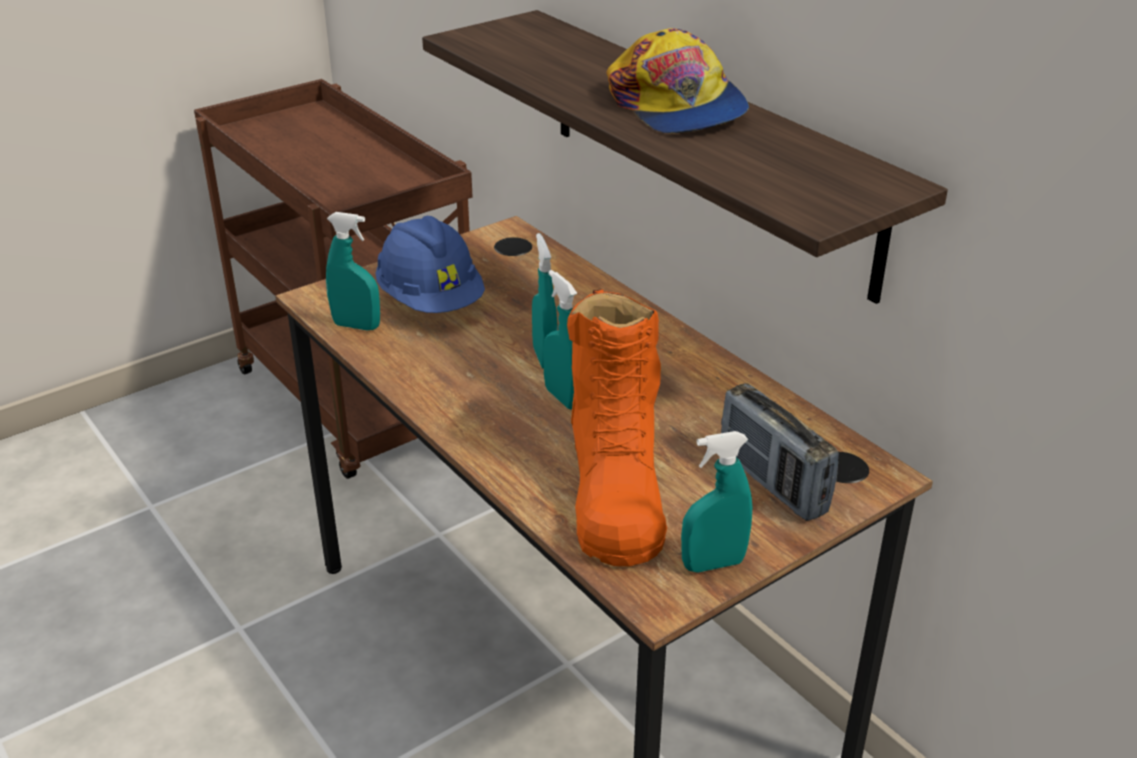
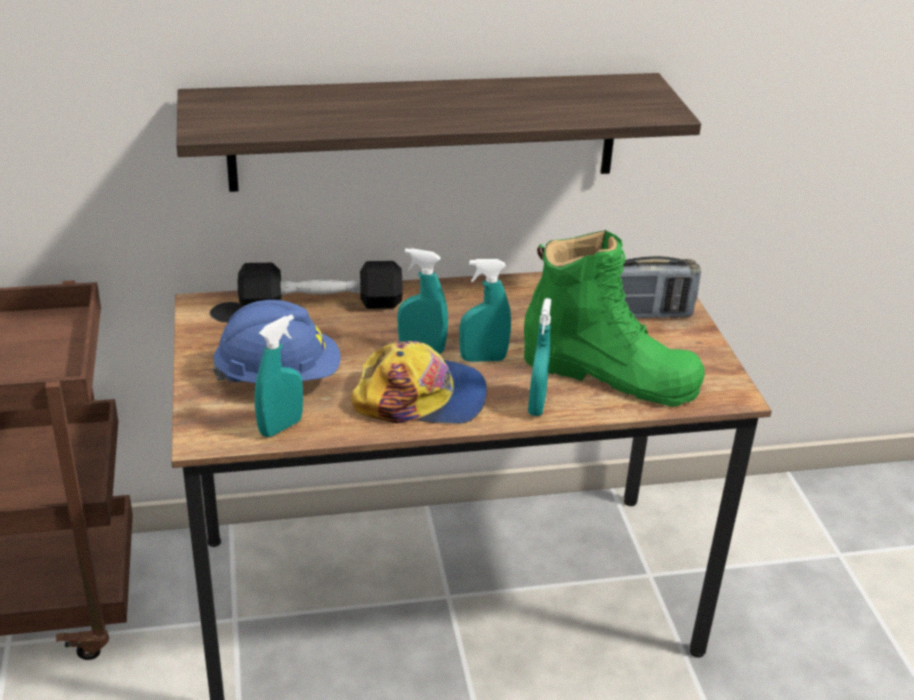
camera: 65 degrees left, 0 degrees up
orange boot [567,290,667,566] -> green boot [524,230,705,407]
cap [606,28,749,133] -> cap moved to [351,341,487,424]
turquoise spray bottle [681,431,753,573] -> turquoise spray bottle moved to [528,298,551,416]
none -> black dumbbell [238,261,403,309]

